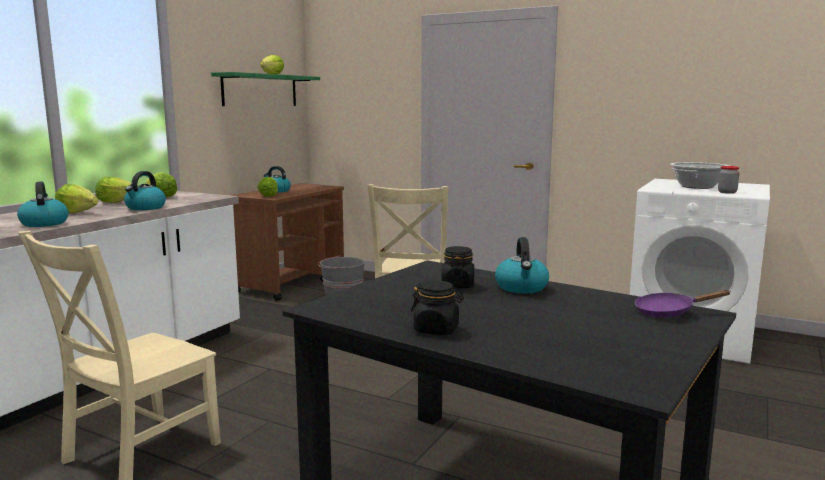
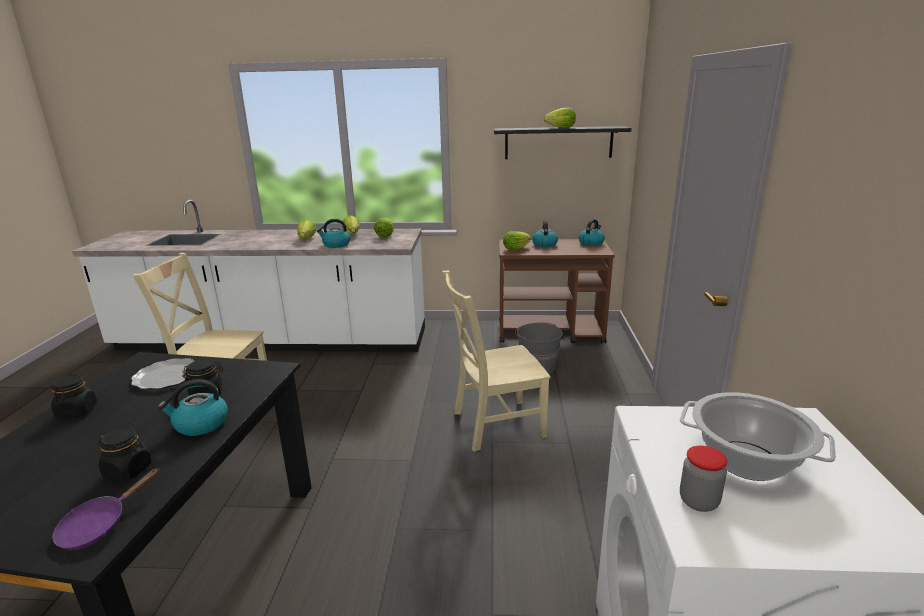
camera: 65 degrees right, 10 degrees up
kettle [17,181,69,227] -> kettle moved to [579,219,605,246]
green shelf [211,72,320,106] -> black shelf [494,126,632,159]
purple frying pan [635,290,730,317] -> purple frying pan turned 120 degrees counterclockwise [52,468,159,550]
none -> black jar [99,427,152,482]
none -> plate [131,358,194,390]

